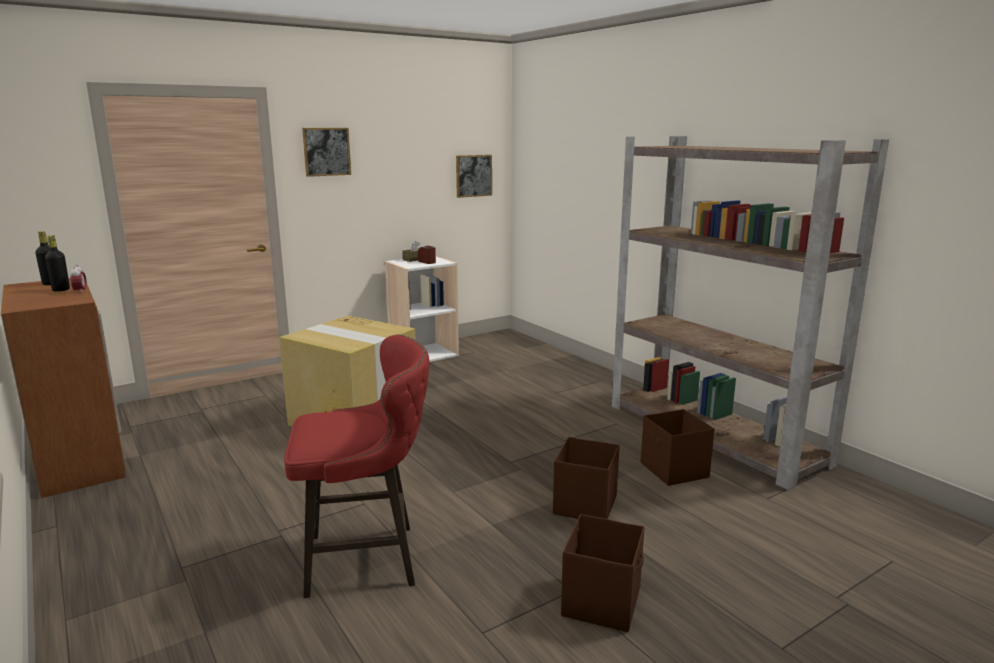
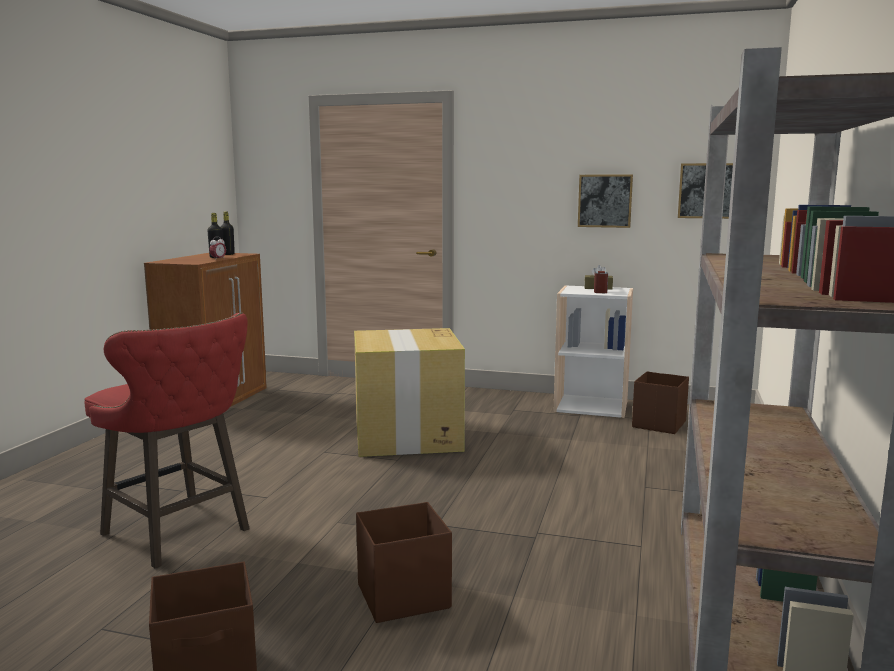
camera: 50 degrees right, 5 degrees down
picture [302,128,351,177] -> picture moved to [578,175,633,228]
brown storage box [641,409,714,486] -> brown storage box moved to [632,371,689,434]

